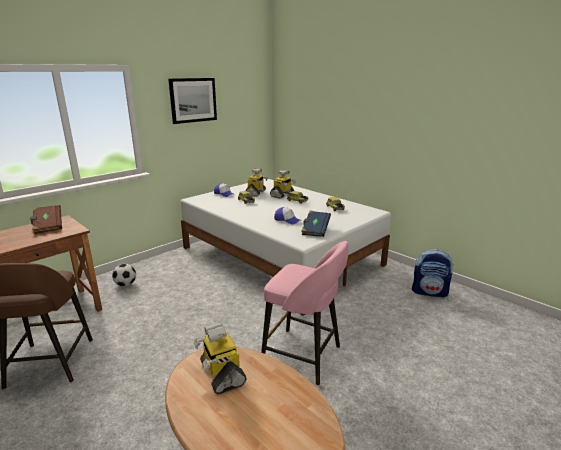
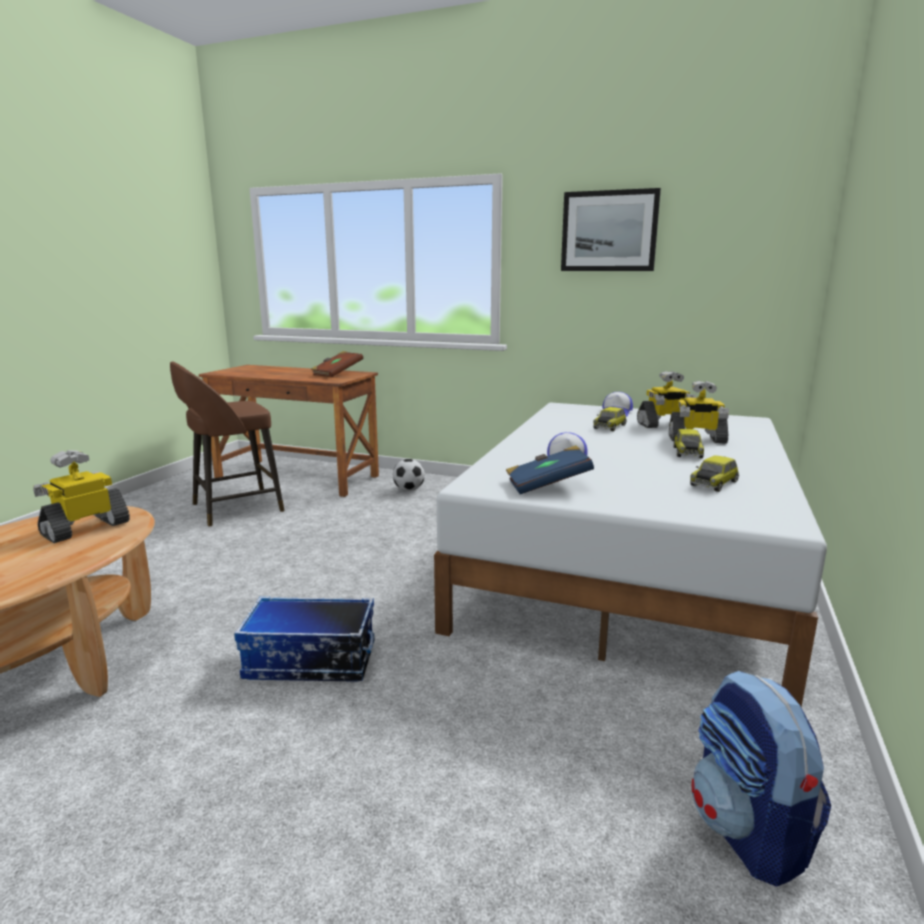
camera: 65 degrees right, 5 degrees down
pink stool [261,241,348,385] -> storage box [234,596,374,682]

